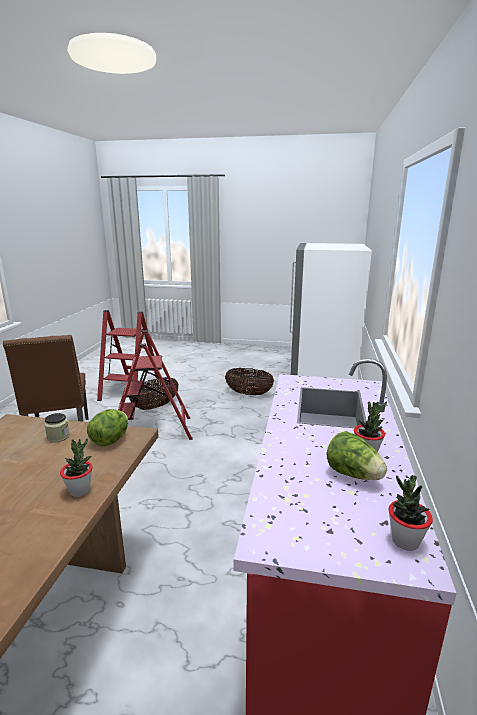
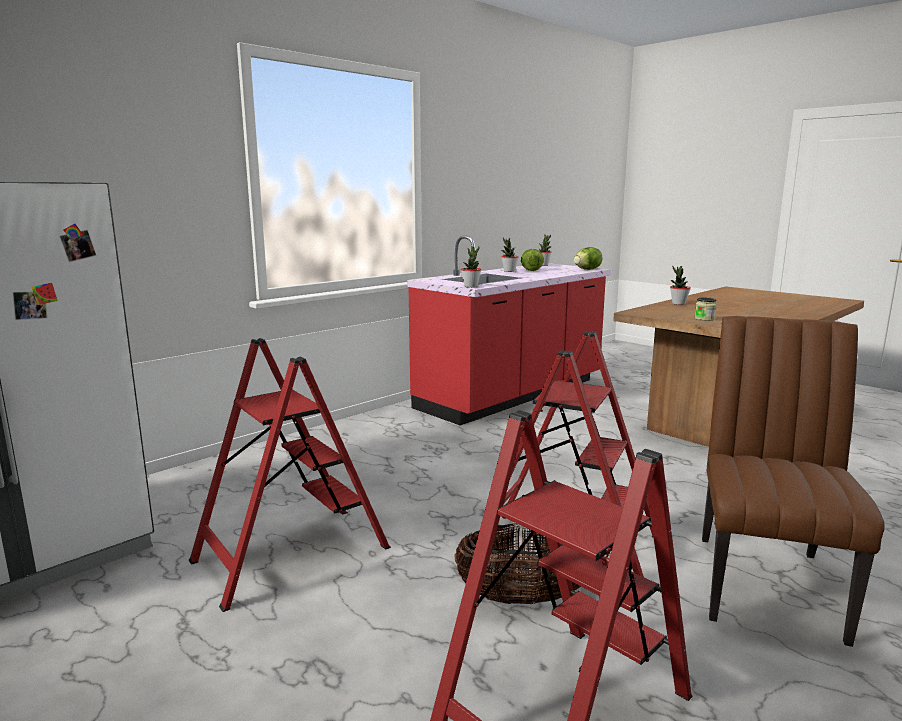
camera: 145 degrees left, 5 degrees down
lettuce [87,409,128,446] -> lettuce moved to [574,247,603,270]
basket [225,368,274,395] -> red step ladder [189,338,391,612]
none -> potted plant [461,246,481,288]

